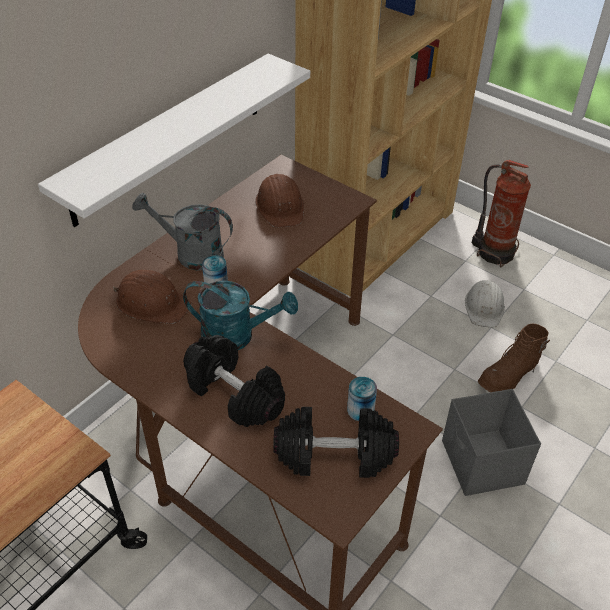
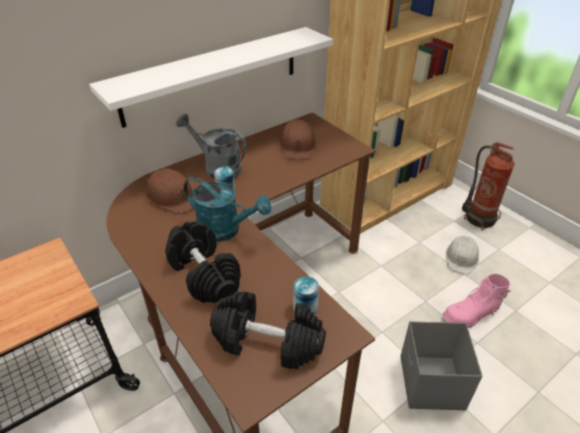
camera: 15 degrees right, 5 degrees down
brown boot [478,324,550,392] -> pink boot [442,274,511,328]

